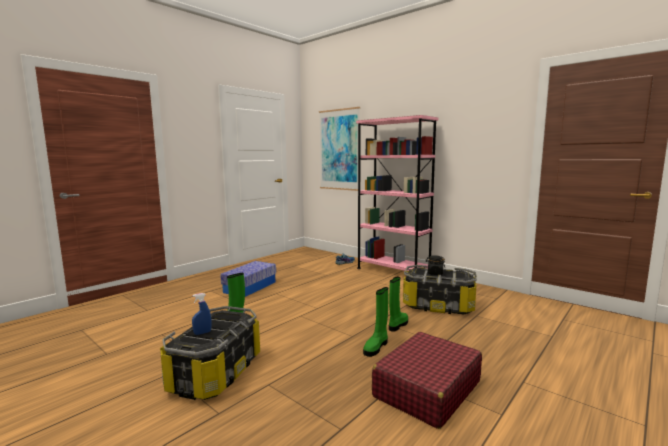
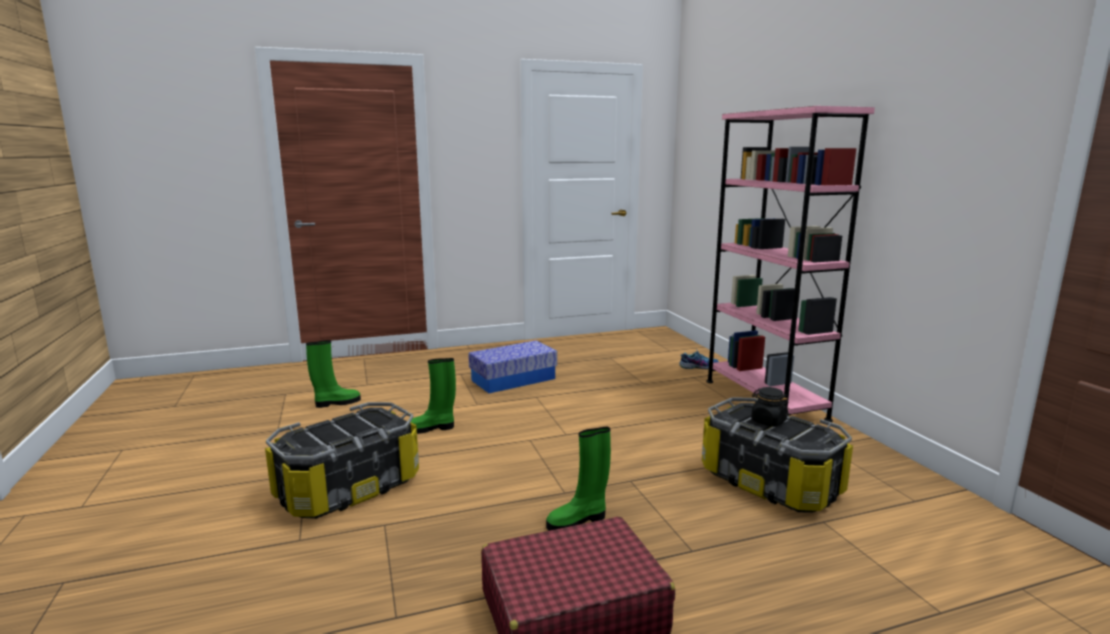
camera: 30 degrees right, 5 degrees up
blue spray bottle [192,293,211,335] -> none
picture [319,107,360,191] -> none
green boot [389,277,408,332] -> green boot moved to [306,340,361,408]

